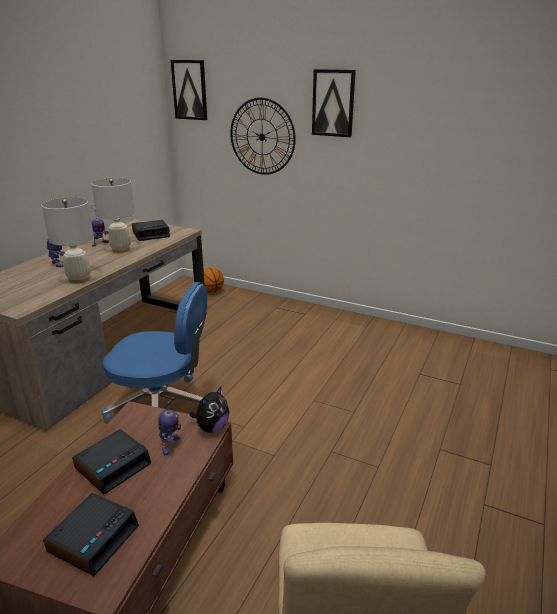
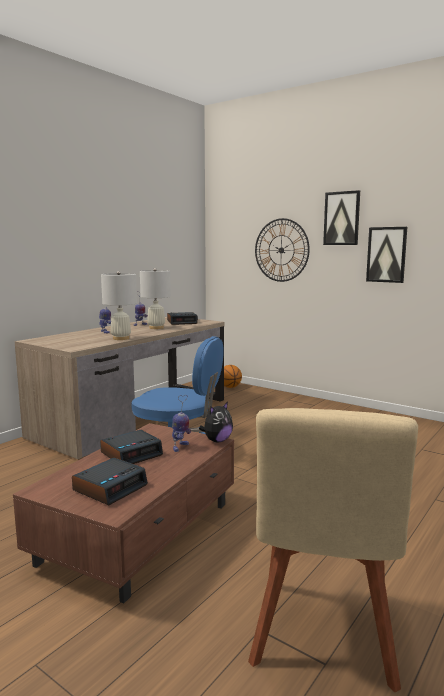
camera: 10 degrees right, 15 degrees down
picture [171,60,207,120] -> picture moved to [366,227,407,283]

